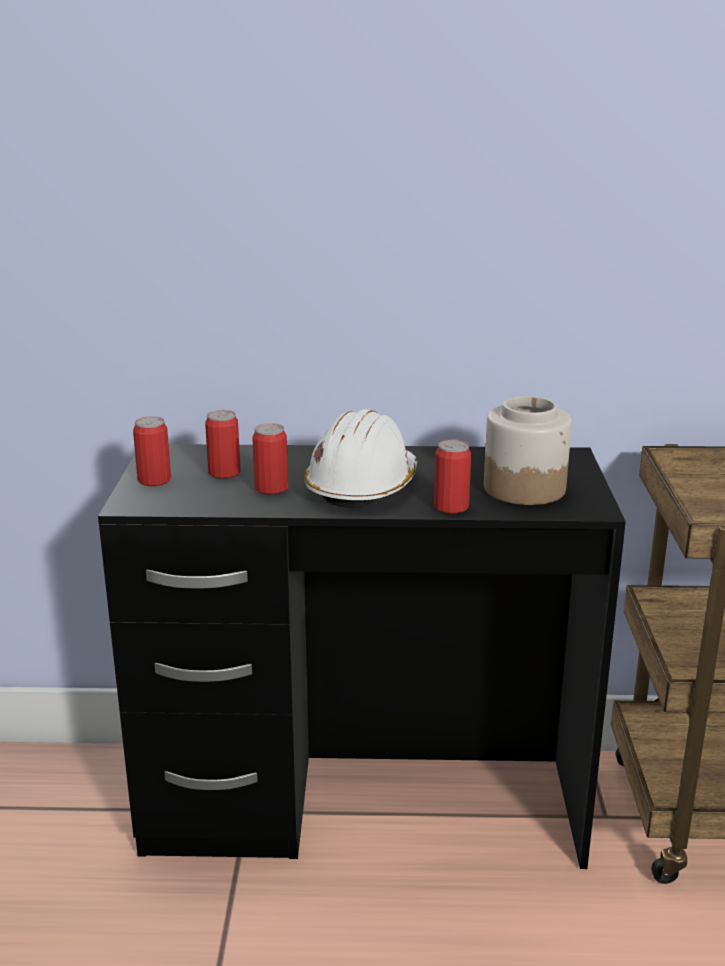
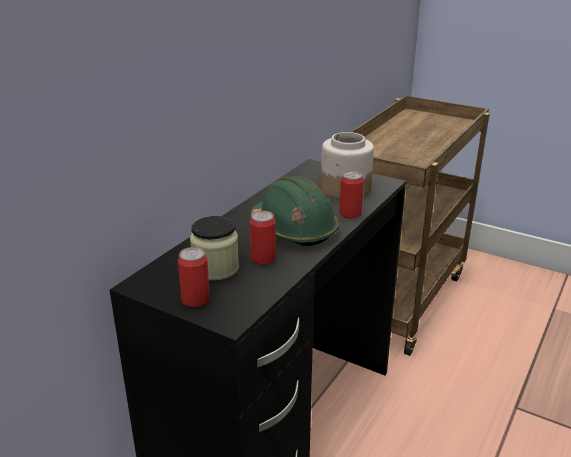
camera: 60 degrees left, 5 degrees up
can [205,410,241,479] -> jar [190,216,239,281]
white hard hat [304,409,417,508] -> green hard hat [250,176,339,246]

